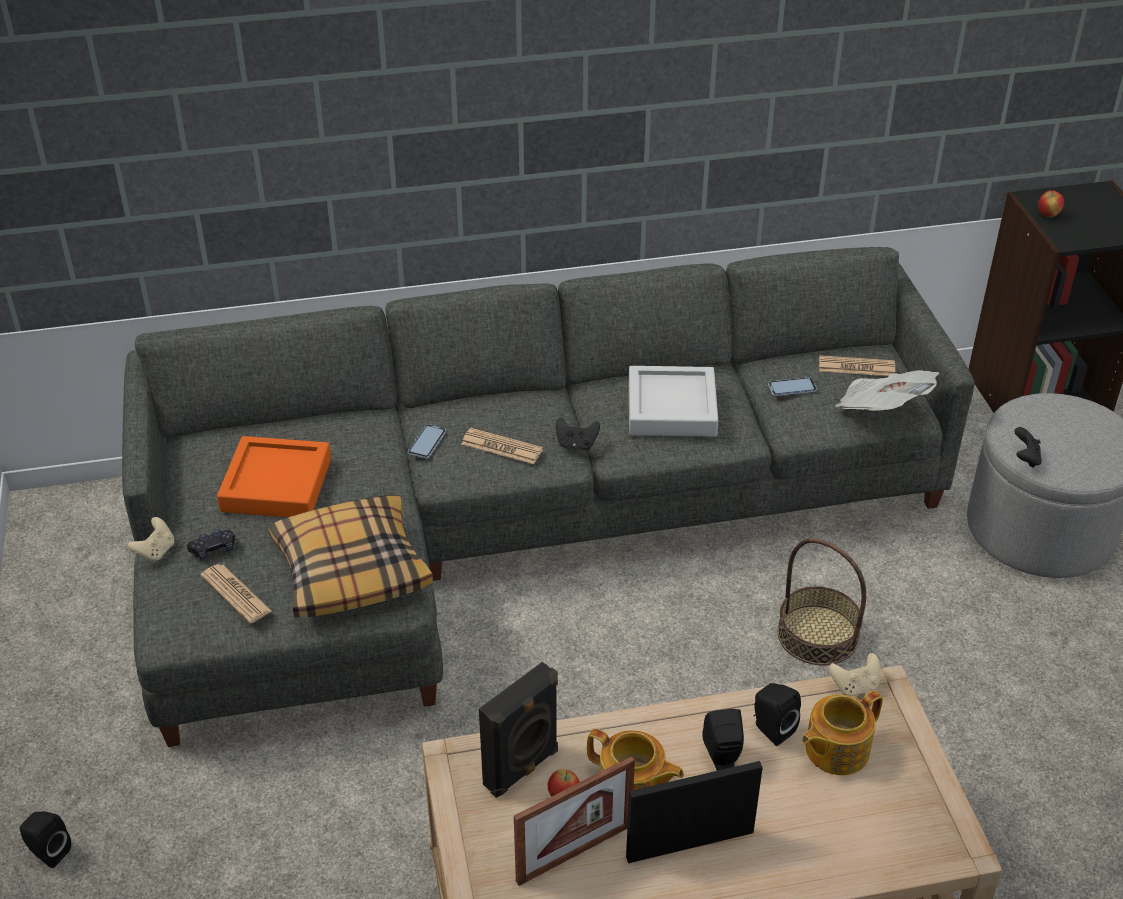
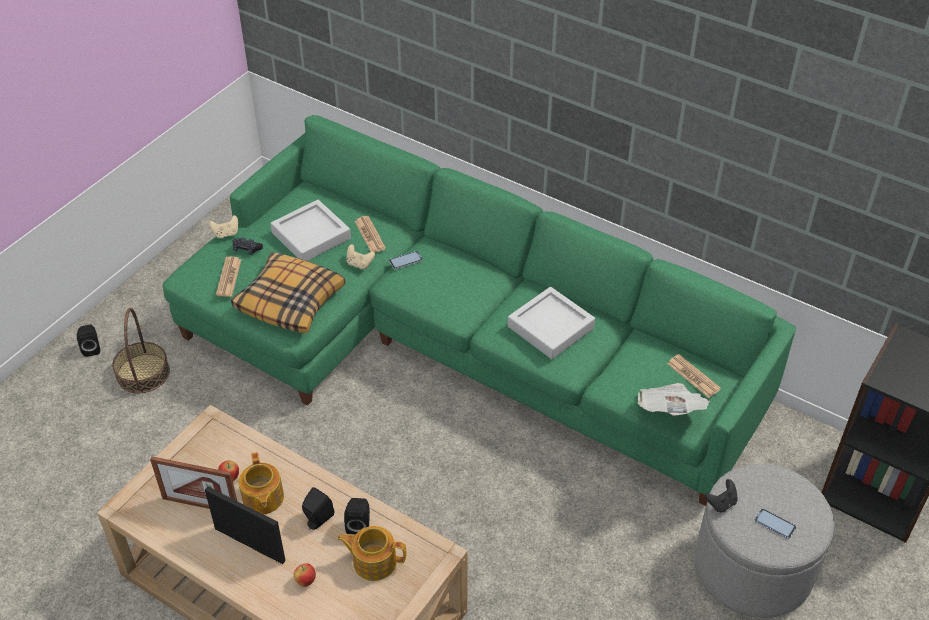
camera: 45 degrees right, 5 degrees up
grey sofa [122,247,975,747] -> green sofa [163,115,796,506]
orange tray [217,436,331,517] -> grey tray [270,200,351,261]
newspaper [462,428,543,464] -> newspaper moved to [354,216,386,252]
black speaker [479,662,558,798] -> none
black game controller [556,417,600,450] -> none
phone [768,377,817,396] -> phone moved to [755,508,796,539]
basket [777,538,866,665] -> basket moved to [112,308,170,393]
beige game controller [829,653,880,697] -> beige game controller moved to [347,244,375,269]
apple [1038,190,1064,217] -> apple moved to [294,563,316,587]

